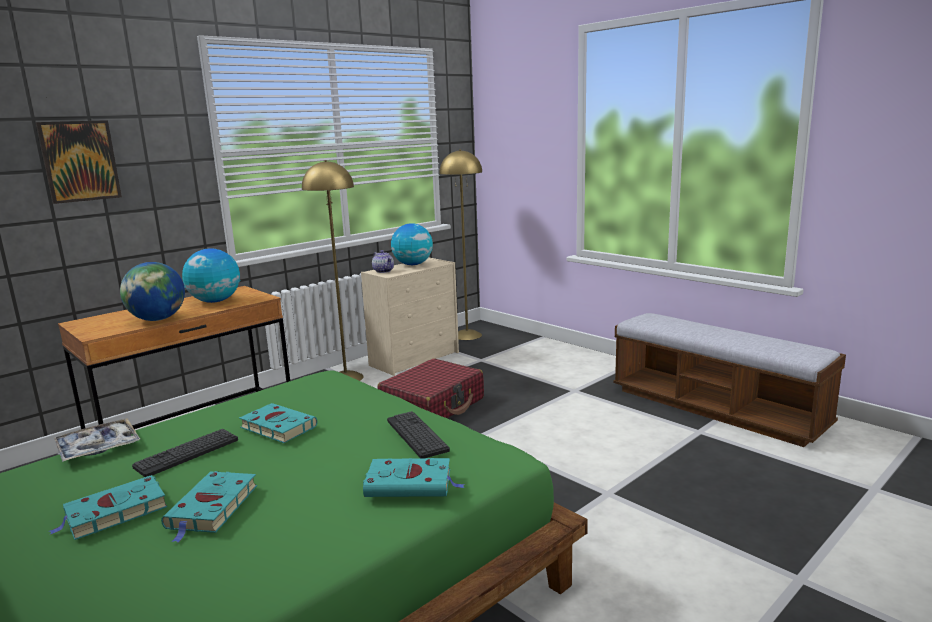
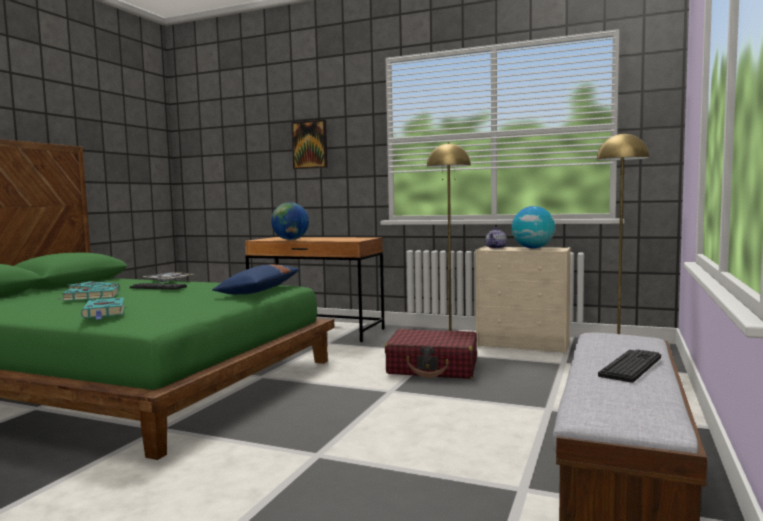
camera: 65 degrees right, 10 degrees down
globe [182,248,241,303] -> none
turquoise book [239,403,317,443] -> none
keyboard [387,411,450,458] -> keyboard moved to [598,349,661,383]
none -> blue pillow [212,265,300,294]

